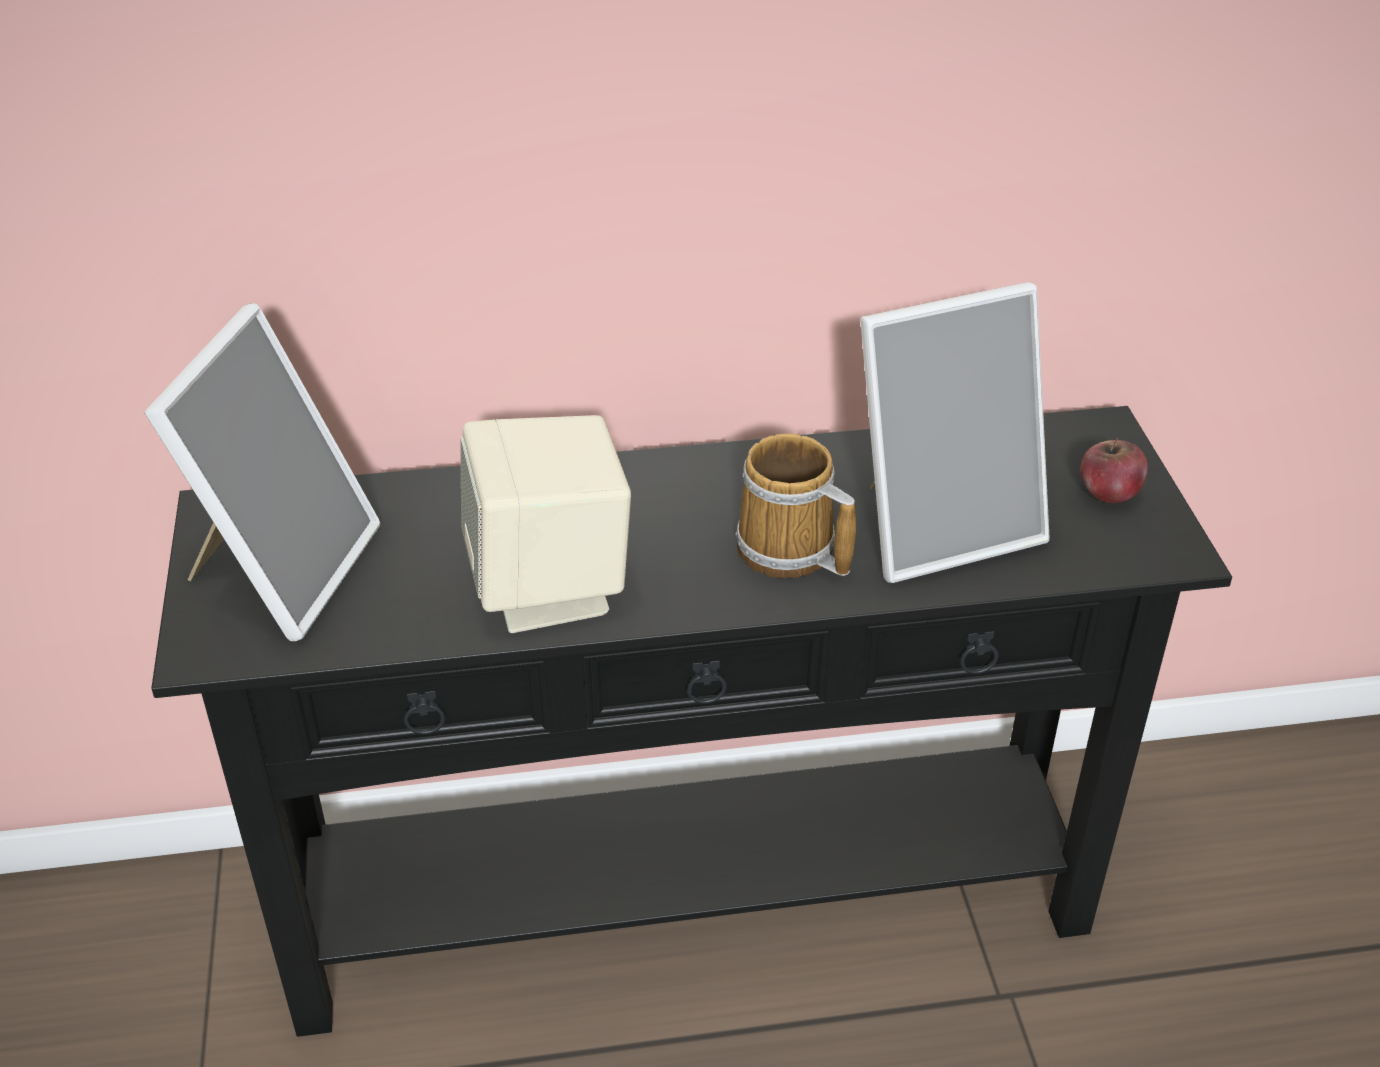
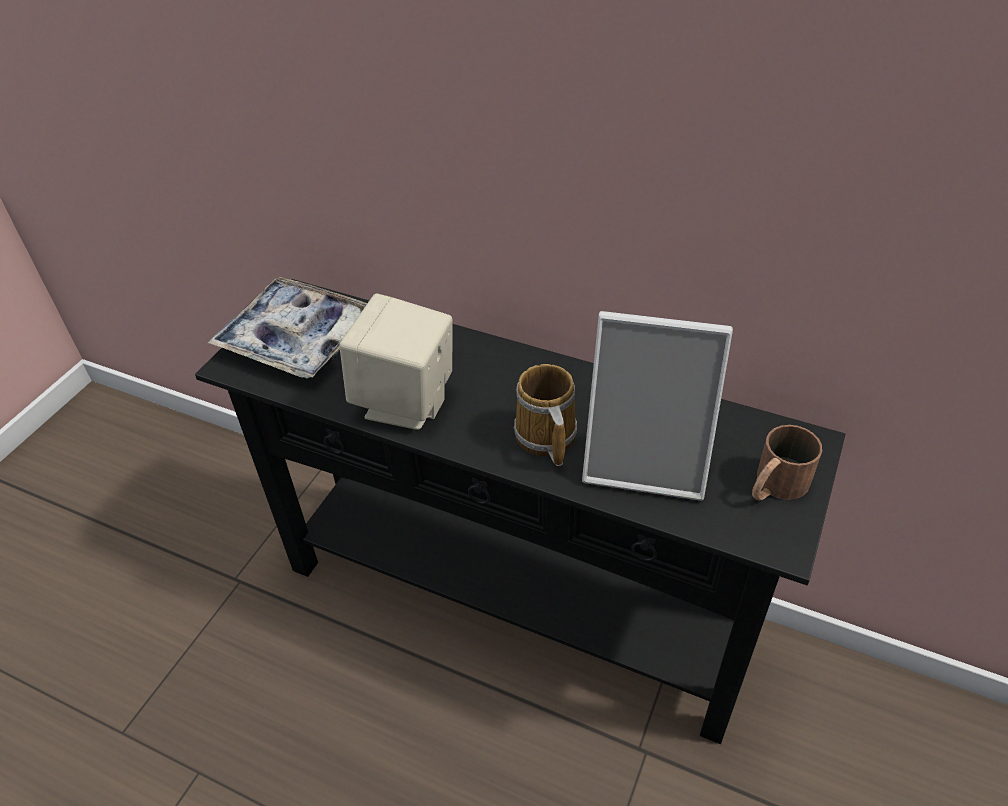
camera: 35 degrees right, 5 degrees up
picture frame [144,303,381,641] -> tray [208,277,367,378]
apple [1081,438,1148,503] -> brown mug [752,425,822,501]

